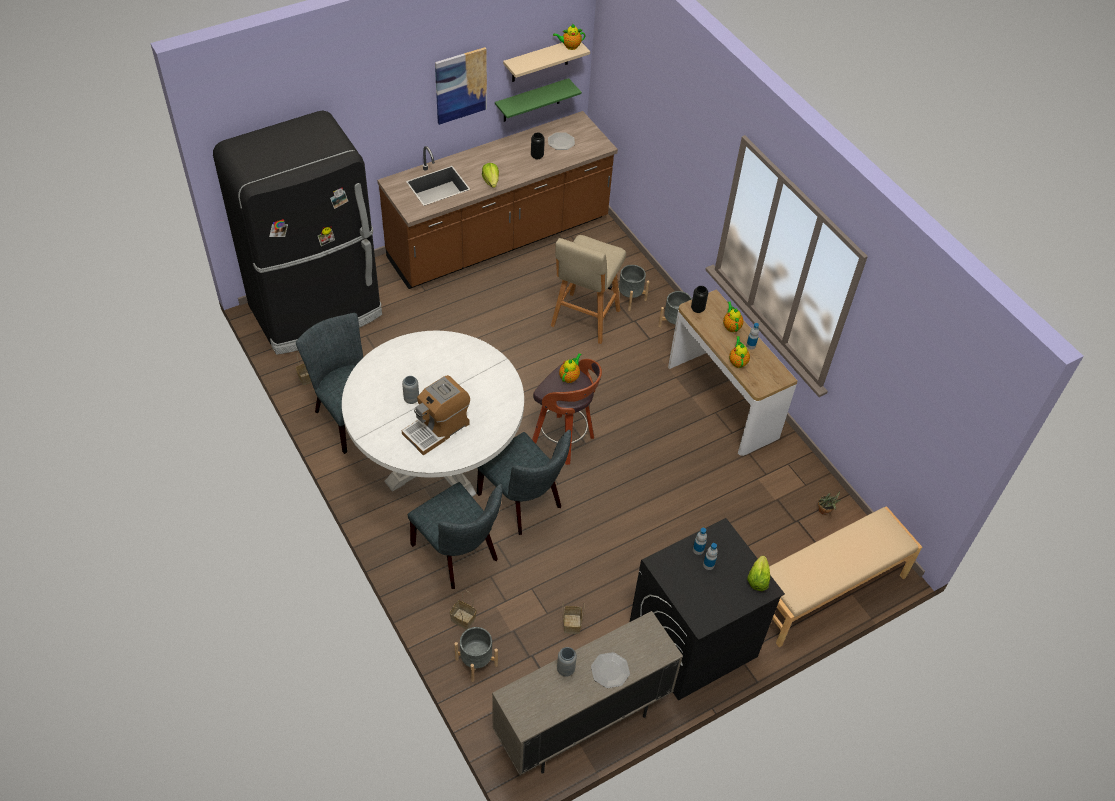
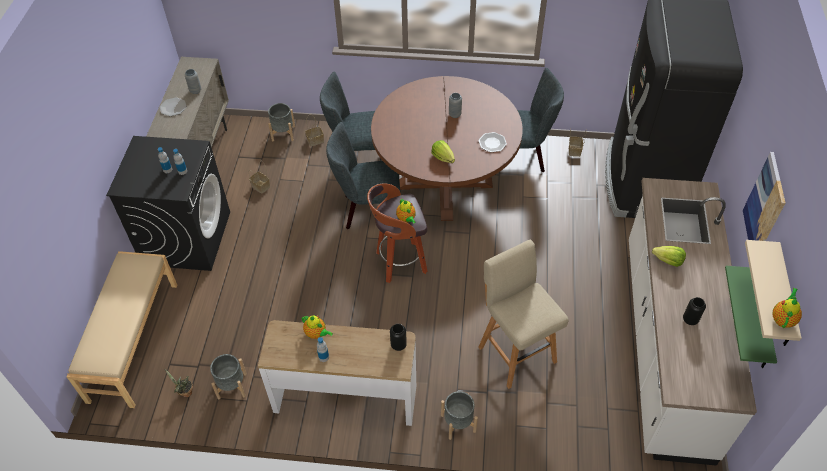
camera: 130 degrees right, 0 degrees up
white dining table [342,331,524,497] -> brown dining table [371,76,523,221]
brown counter [377,111,618,289] -> white counter [629,178,757,466]
coffee machine [402,375,470,455] -> none
plate [548,132,575,150] -> plate moved to [478,132,507,152]
grey planter [613,265,650,311] -> grey planter moved to [210,354,247,399]
teapot [723,301,744,332] -> none
lettuce [747,556,770,591] -> lettuce moved to [431,140,455,163]

